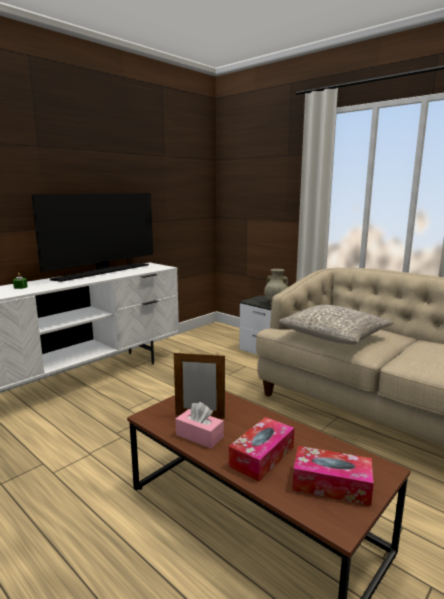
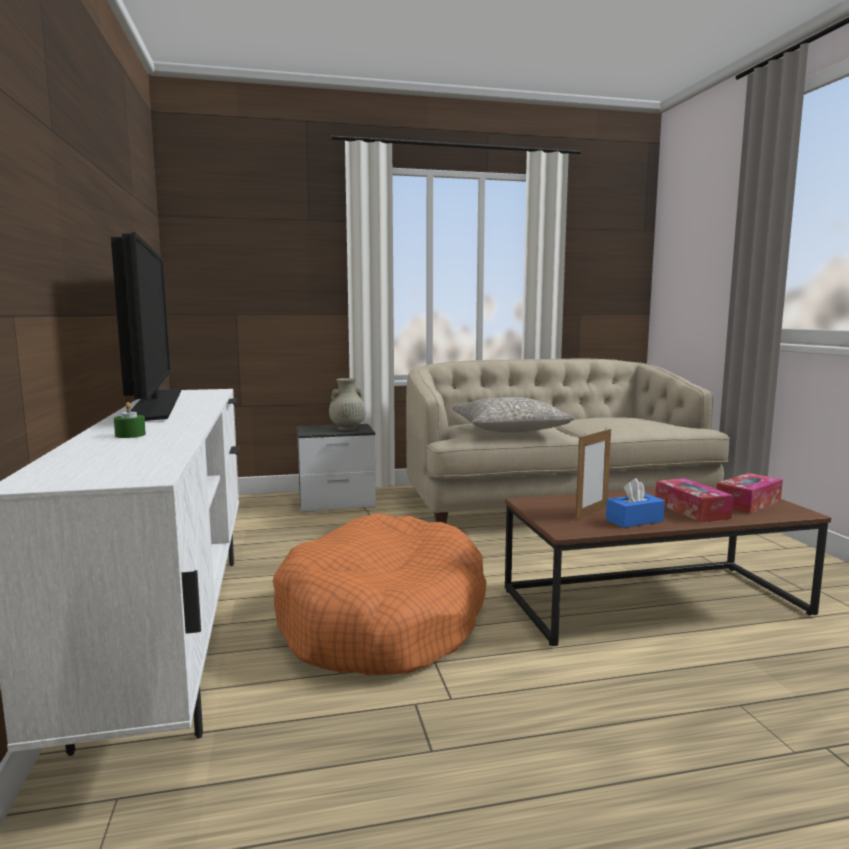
camera: 55 degrees left, 5 degrees down
pink tissue box [176,402,224,448] -> blue tissue box [606,478,665,528]
none -> orange dog bed [273,513,487,675]

